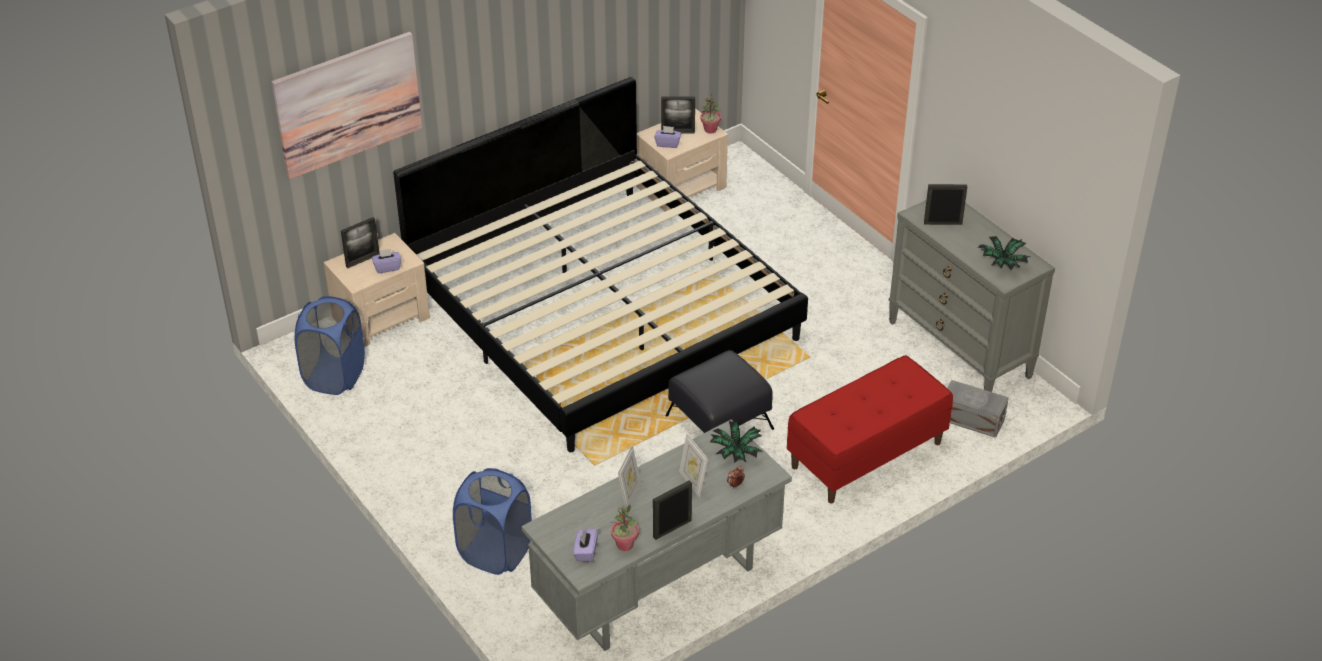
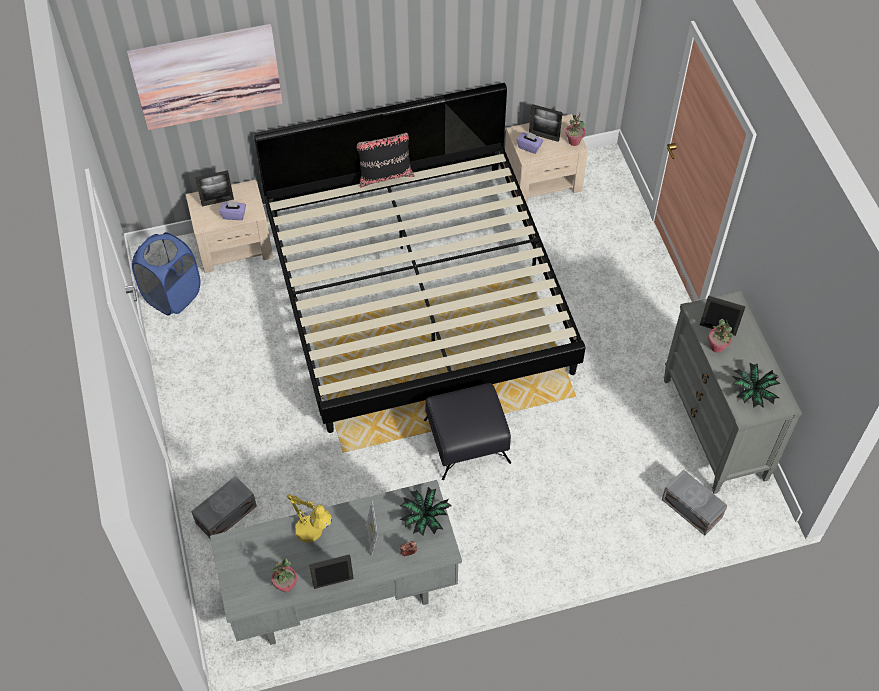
camera: 20 degrees right, 15 degrees up
blue laundry basket [453,468,532,575] -> grey storage box [191,476,257,538]
purple tissue box [573,528,598,562] -> none
picture frame [618,445,641,509] -> yellow table lamp [287,494,332,542]
red bench [787,355,953,504] -> none
none -> black pillow [357,133,415,188]
none -> potted plant [708,319,733,353]

